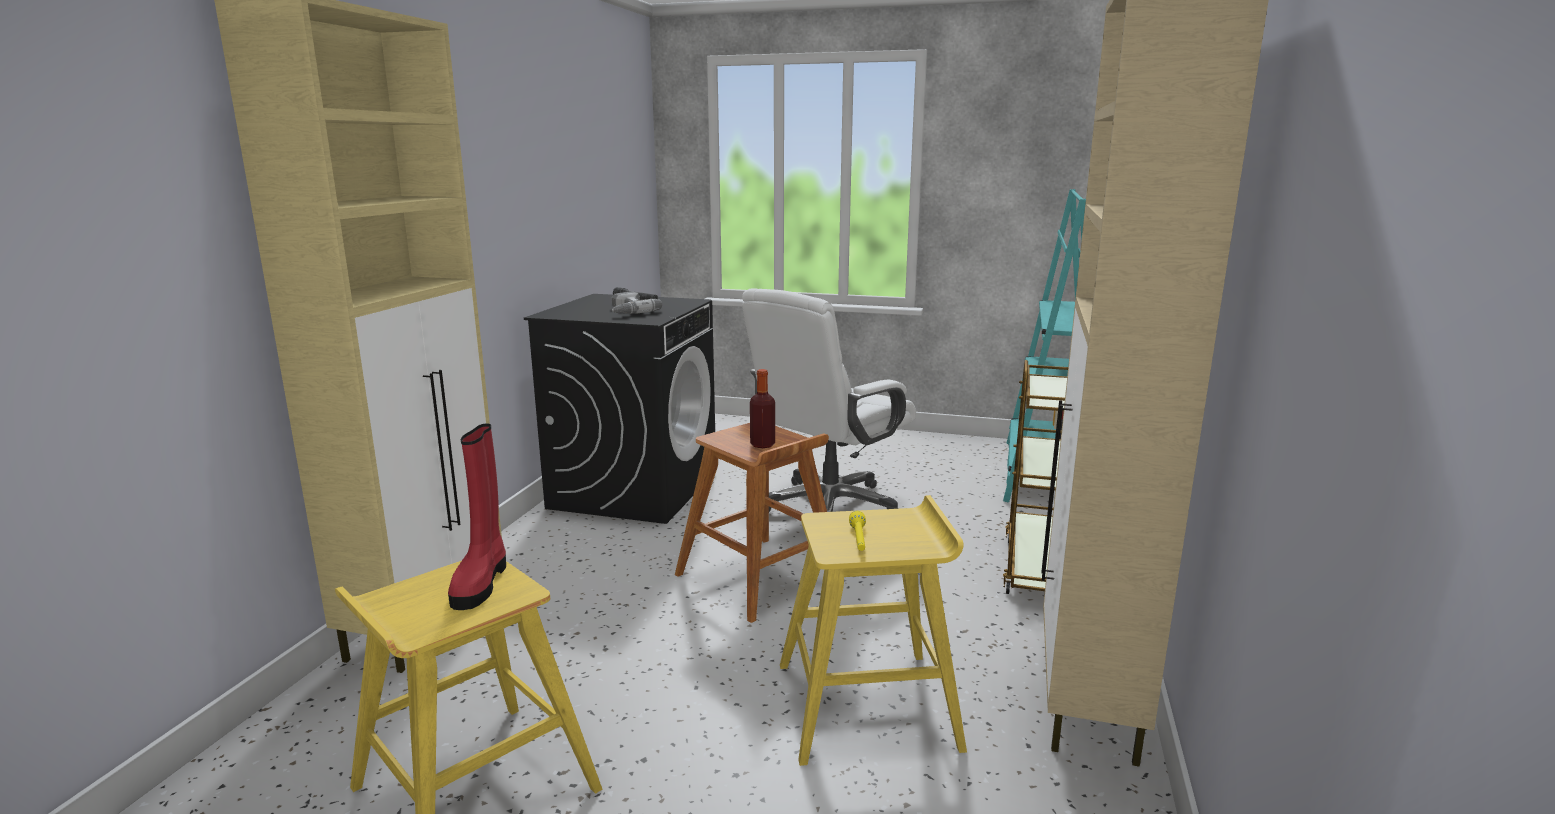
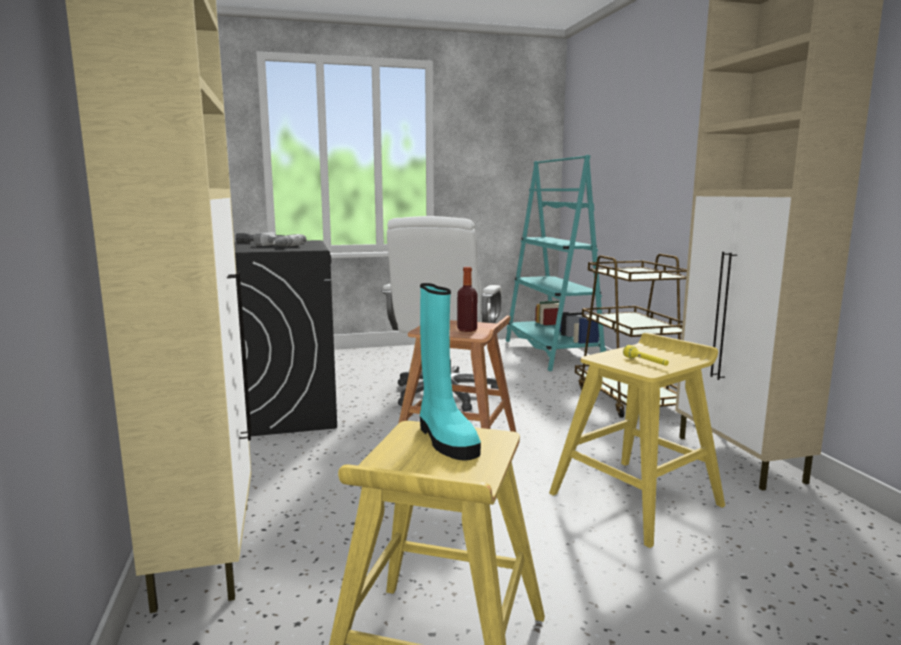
camera: 30 degrees left, 5 degrees down
red boot [448,424,506,610] -> turquoise boot [420,283,481,461]

